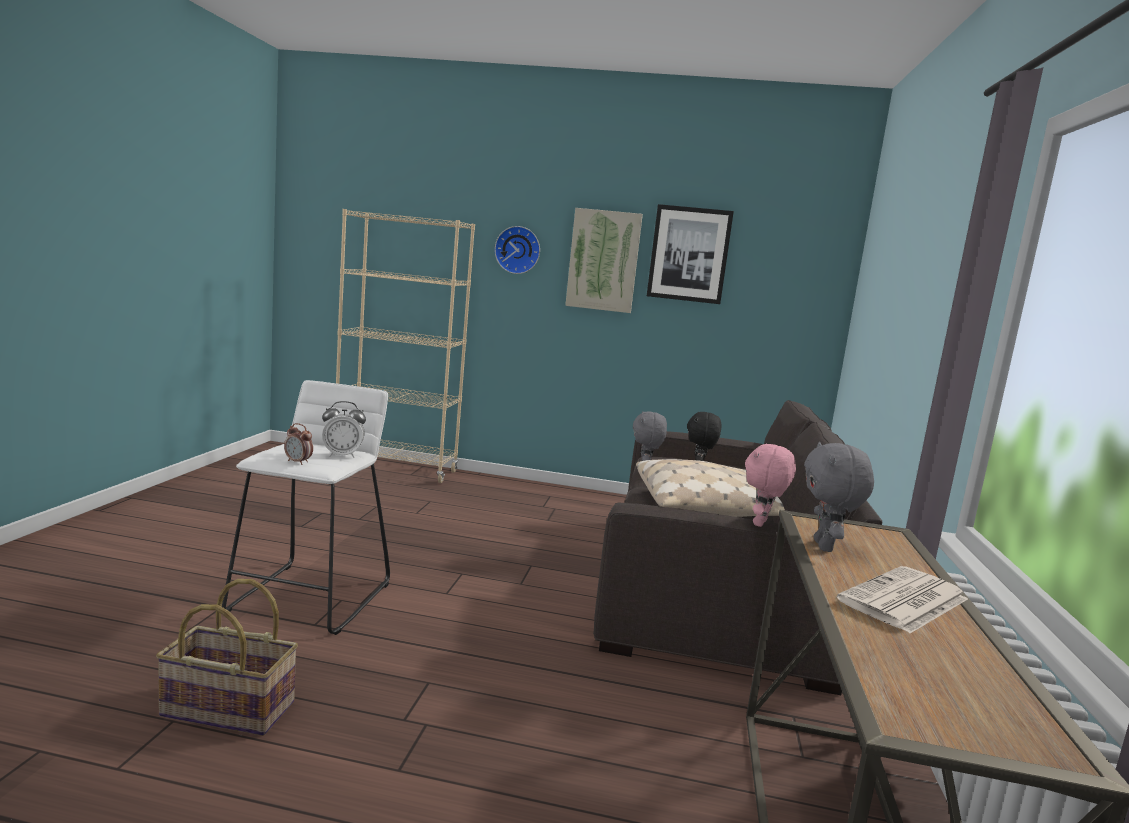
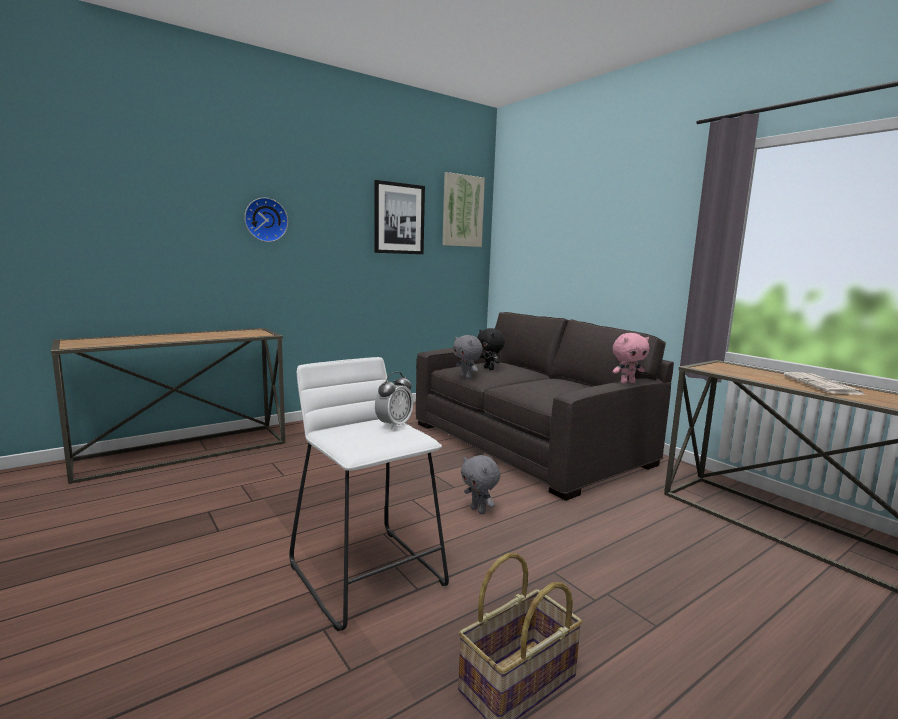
camera: 45 degrees left, 0 degrees up
alarm clock [284,423,313,465] -> none
beige bookcase [336,209,475,483] -> console table [51,328,285,484]
picture [565,208,643,313] -> picture moved to [442,172,485,247]
beige pillow [636,459,785,517] -> none
pink plush toy [745,443,796,527] -> pink plush toy turned 90 degrees counterclockwise [613,333,649,384]
grey plush toy [804,442,874,552] -> grey plush toy moved to [461,455,500,514]

